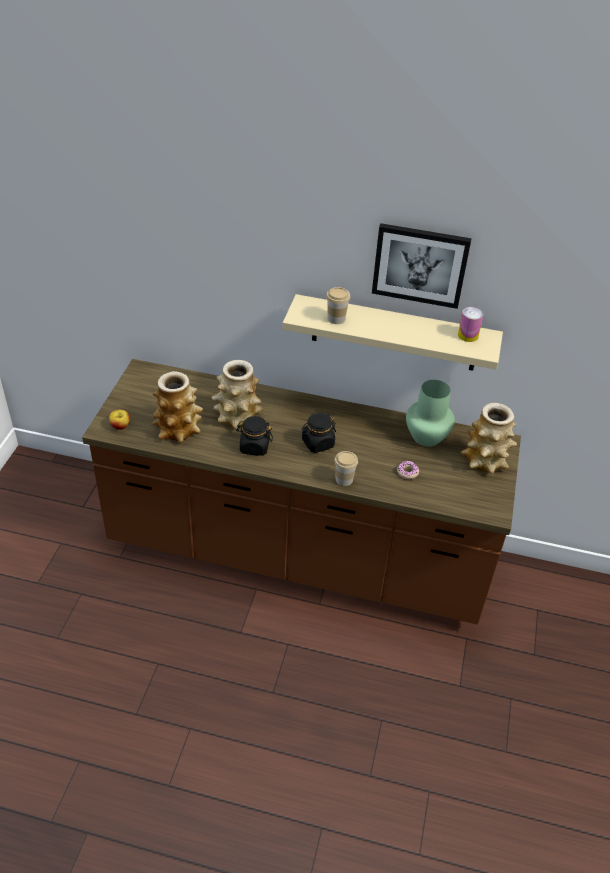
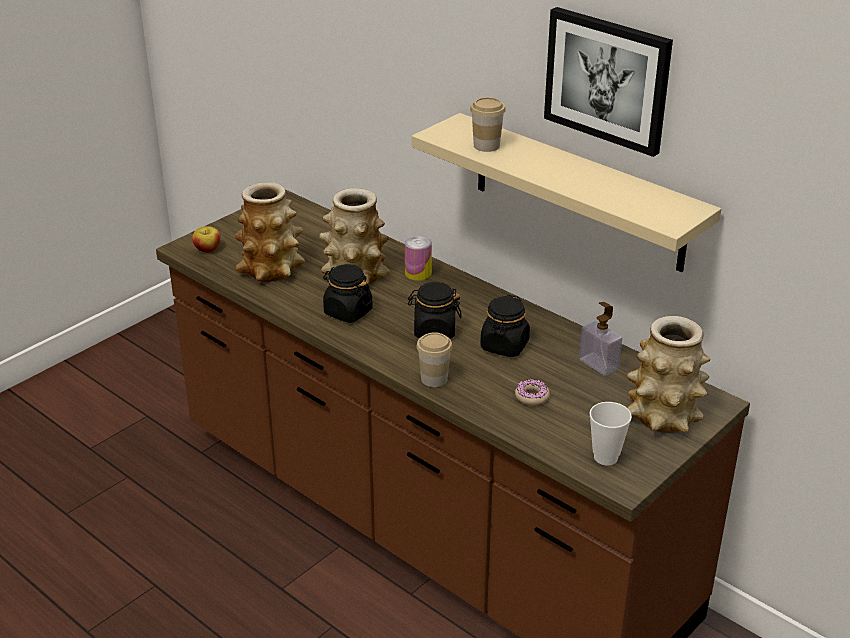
camera: 30 degrees right, 10 degrees down
green vase [406,380,455,447] -> soap dispenser [579,302,622,376]
can [458,307,483,342] -> can moved to [405,236,432,281]
none -> black jar [480,295,530,357]
none -> cup [589,402,632,465]

